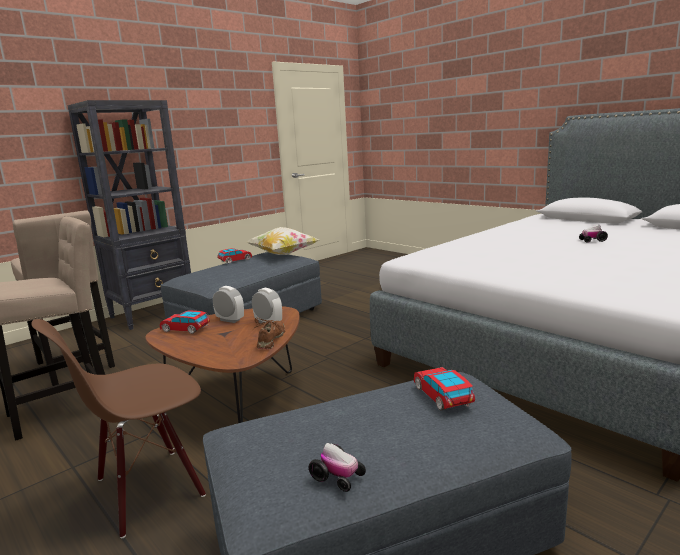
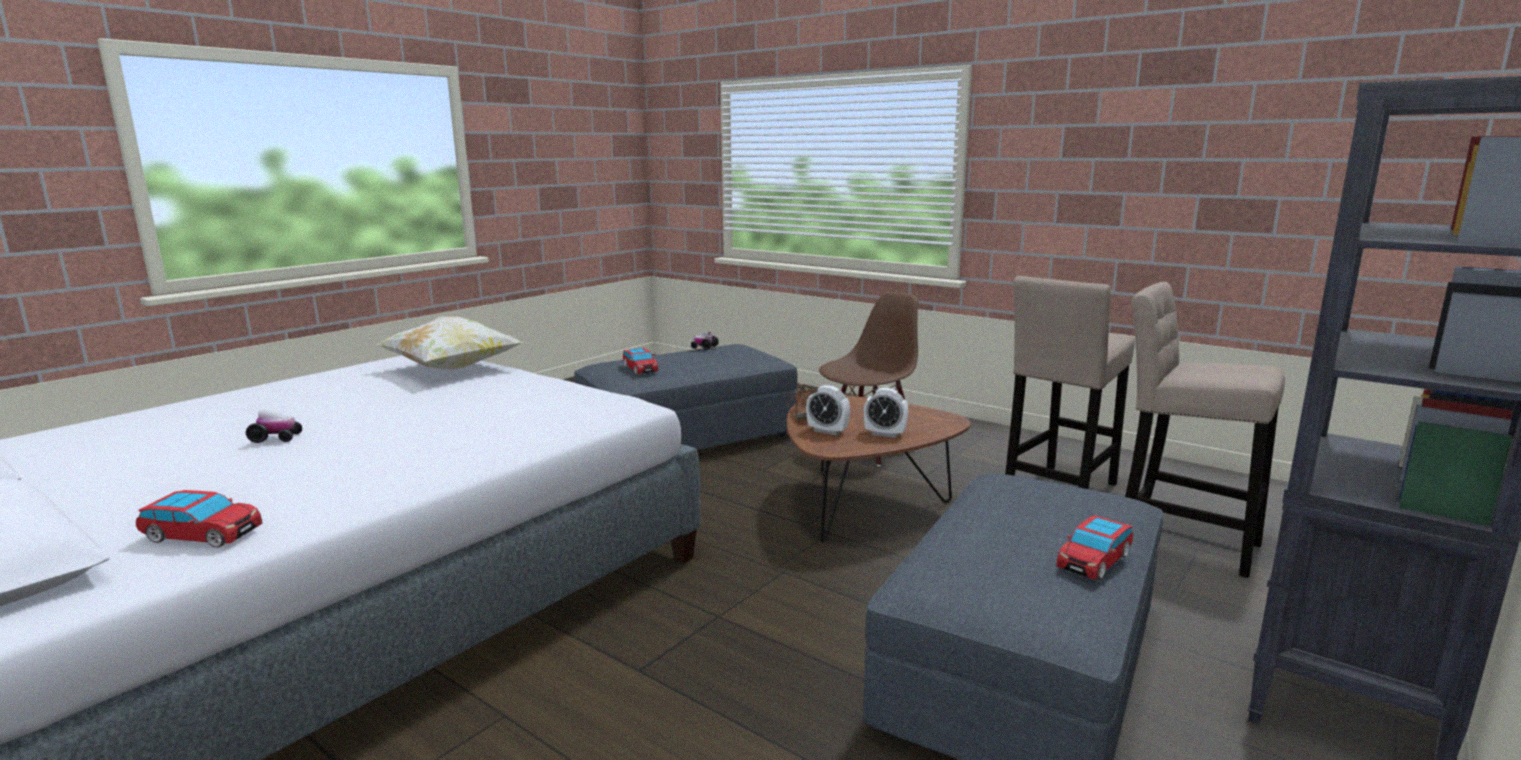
camera: 170 degrees right, 0 degrees up
toy car [160,310,210,334] -> toy car moved to [136,490,263,548]
pillow [247,227,319,255] -> pillow moved to [375,316,523,370]

